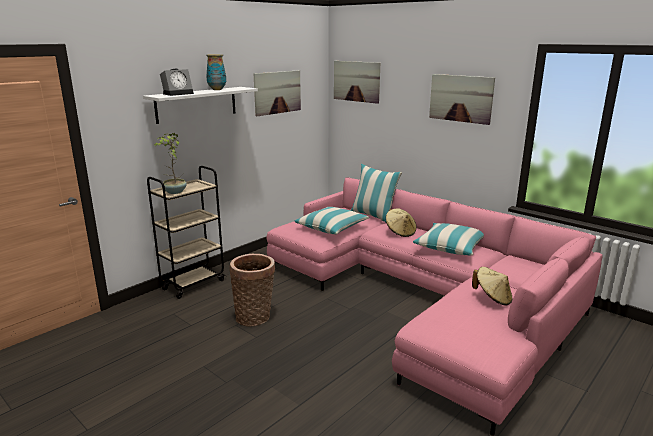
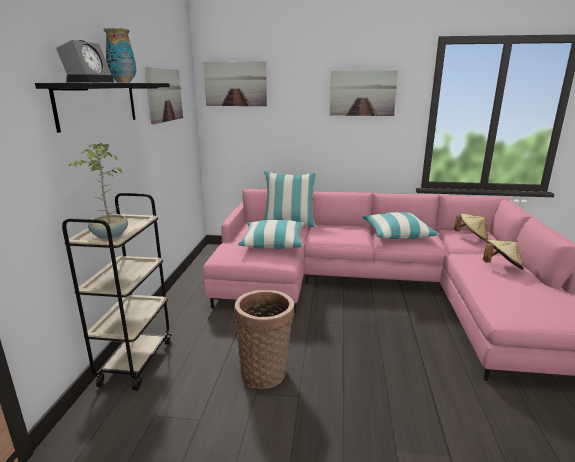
camera: 35 degrees left, 0 degrees up
white shelf [143,87,258,124] -> black shelf [35,83,170,133]
beige hat [386,209,416,237] -> beige hat moved to [454,213,488,241]

